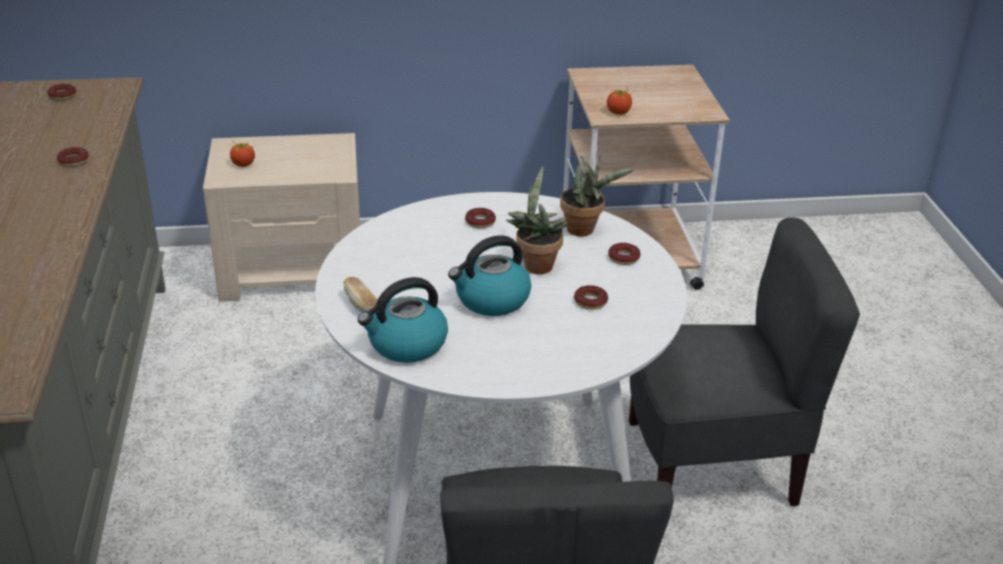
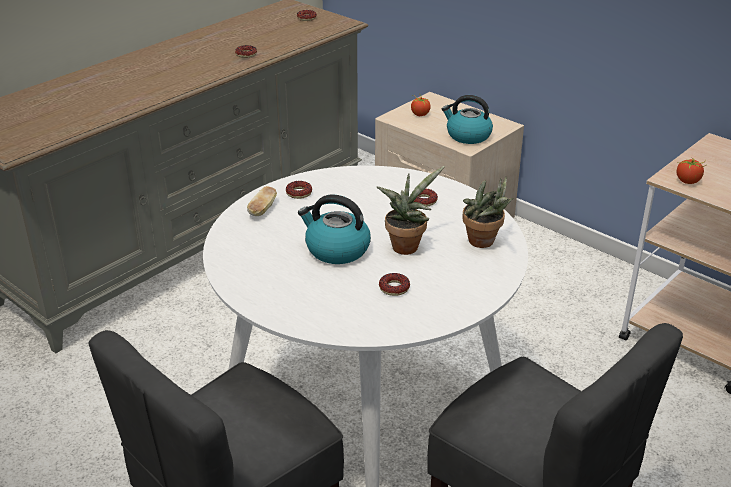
camera: 50 degrees right, 0 degrees up
kettle [358,277,448,363] -> kettle moved to [442,95,493,144]
donut [608,243,641,265] -> donut moved to [286,181,312,199]

